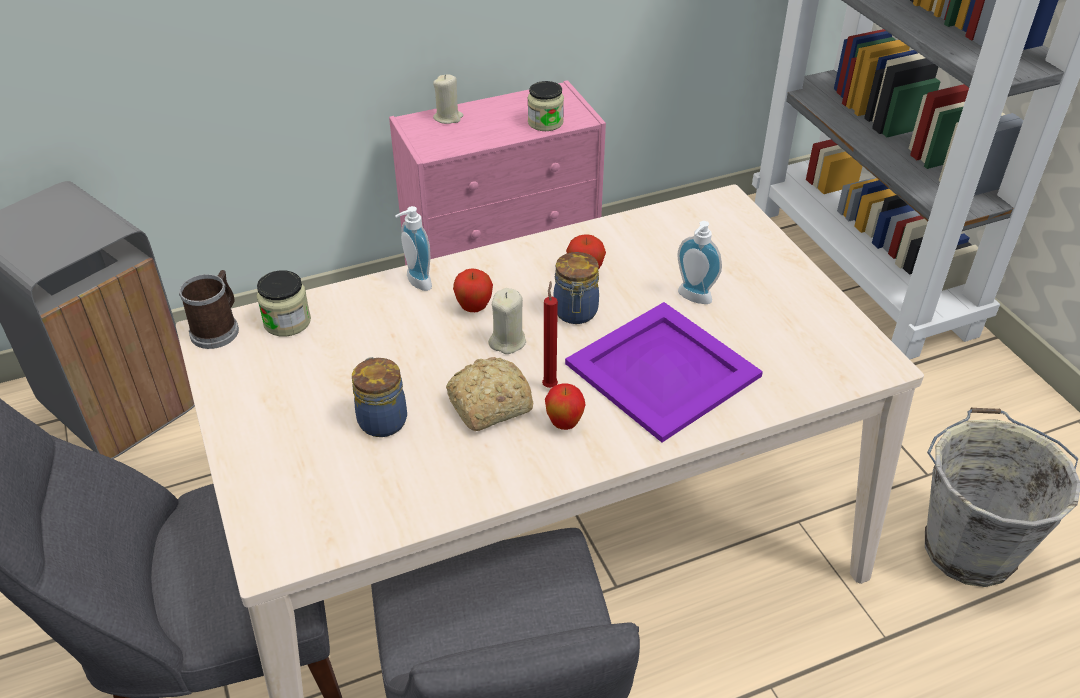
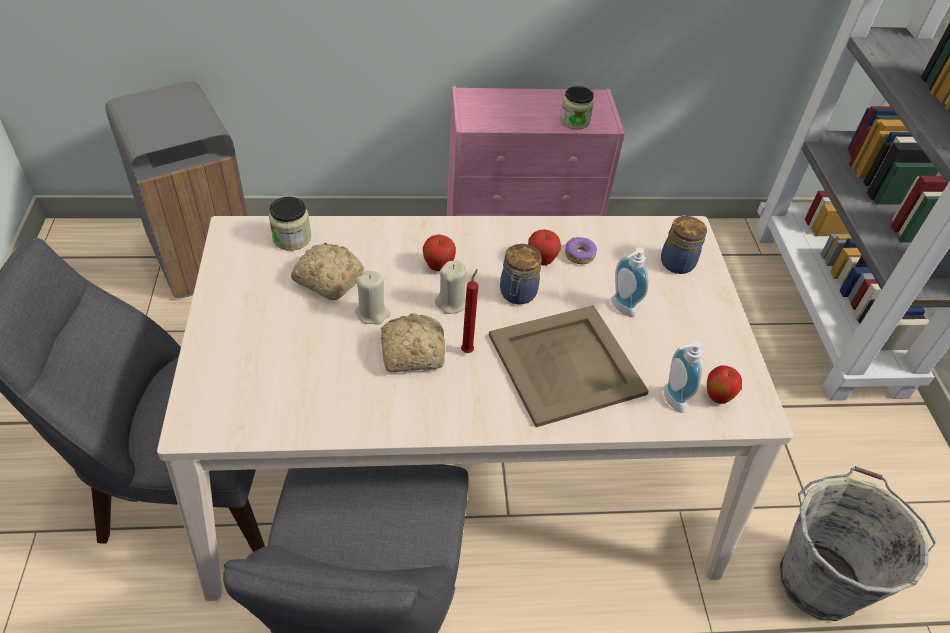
camera: 15 degrees right, 5 degrees up
mug [179,270,239,349] -> none
jar [352,357,407,437] -> jar moved to [661,215,707,274]
soap dispenser [395,206,432,291] -> soap dispenser moved to [663,340,702,413]
beige candle [433,74,463,124] -> beige candle moved to [355,271,391,325]
apple [545,383,585,430] -> apple moved to [707,366,742,404]
purple tray [565,302,763,442] -> beige tray [489,305,649,427]
none -> bread [291,243,364,300]
none -> donut [565,237,597,264]

